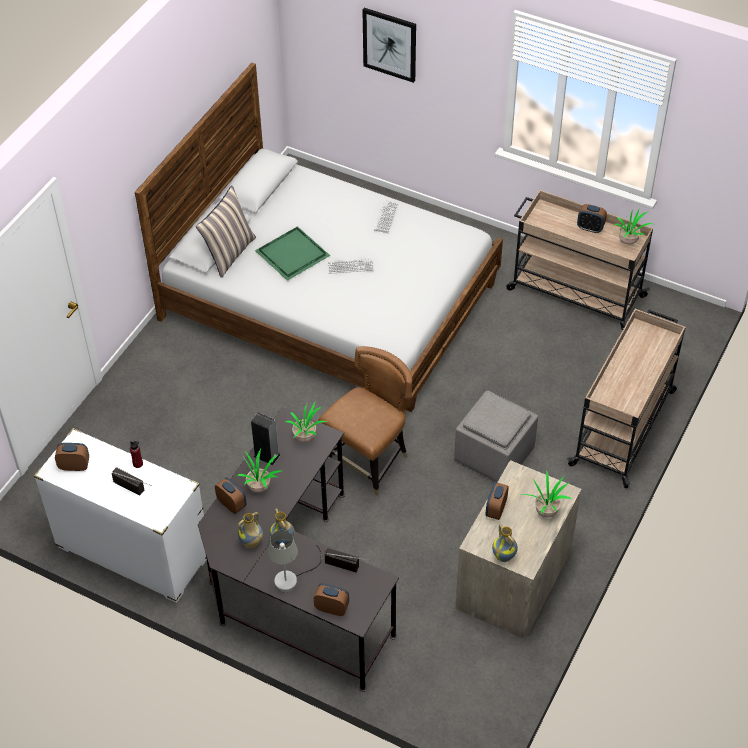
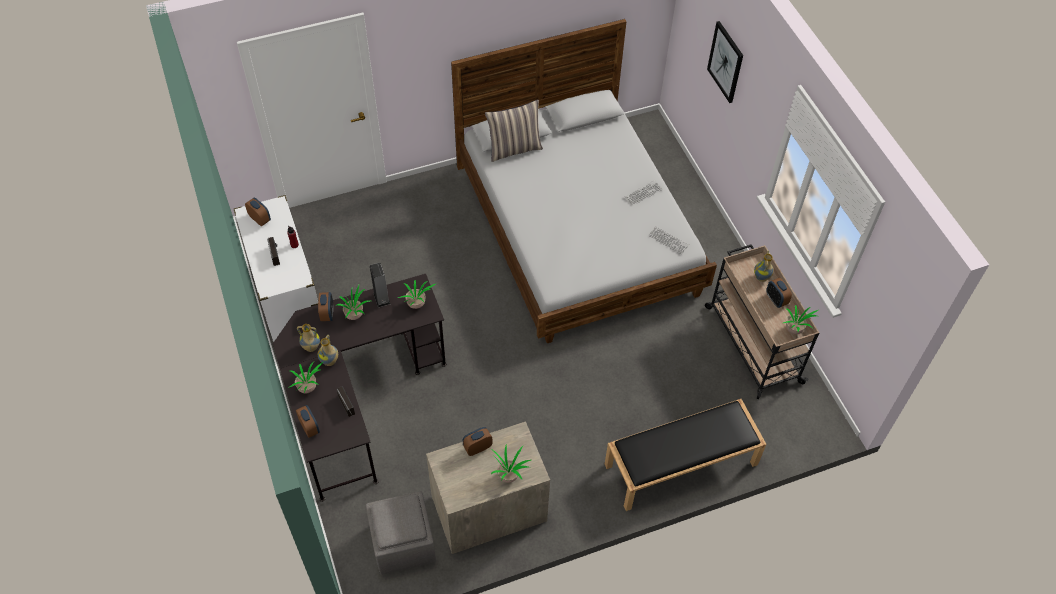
camera: 40 degrees right, 5 degrees up
green tray [255,226,330,281] -> none
grey table lamp [268,530,322,592] -> potted plant [288,361,324,393]
brown chair [318,346,412,496] -> none
keyboard [328,258,374,274] -> keyboard moved to [648,226,689,254]
grey ottoman [454,390,538,482] -> grey ottoman moved to [366,491,436,575]
vase [492,524,518,562] -> vase moved to [754,251,774,282]
beige cart [567,309,686,488] -> black bench [605,399,766,511]

